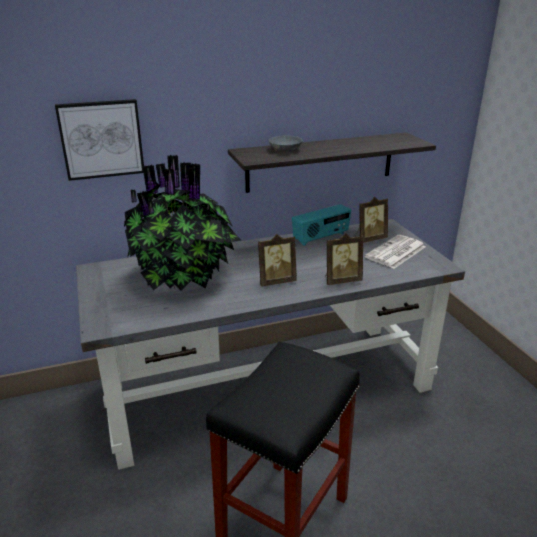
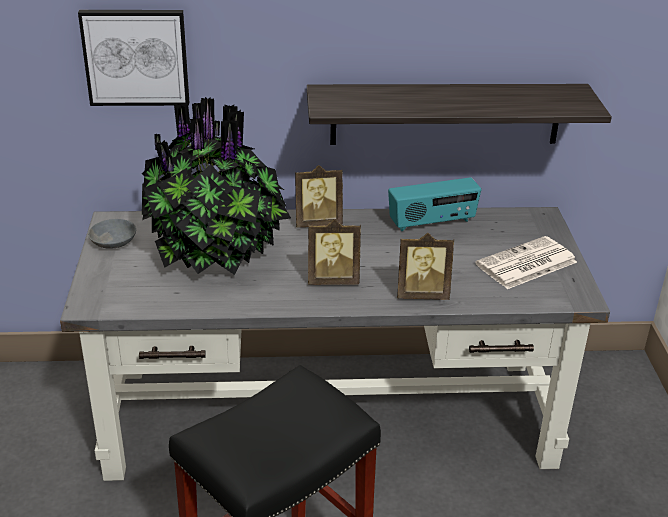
camera: 15 degrees right, 5 degrees up
grey bowl [269,136,303,151] -> grey bowl moved to [88,219,136,249]
picture frame [355,197,388,243] -> picture frame moved to [295,165,343,228]

